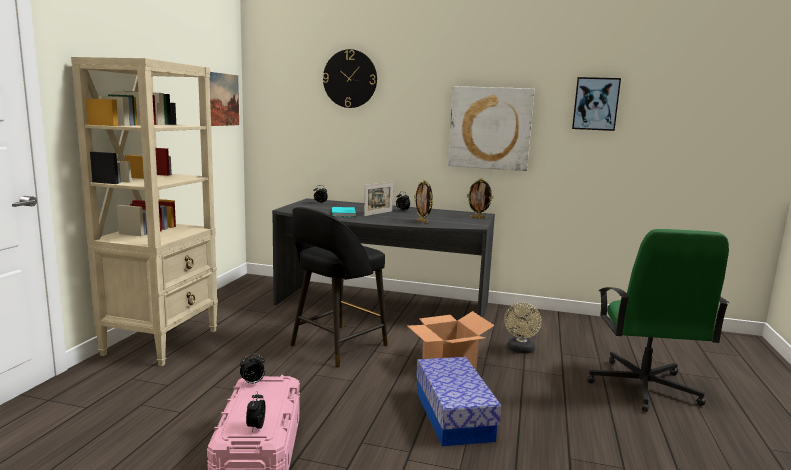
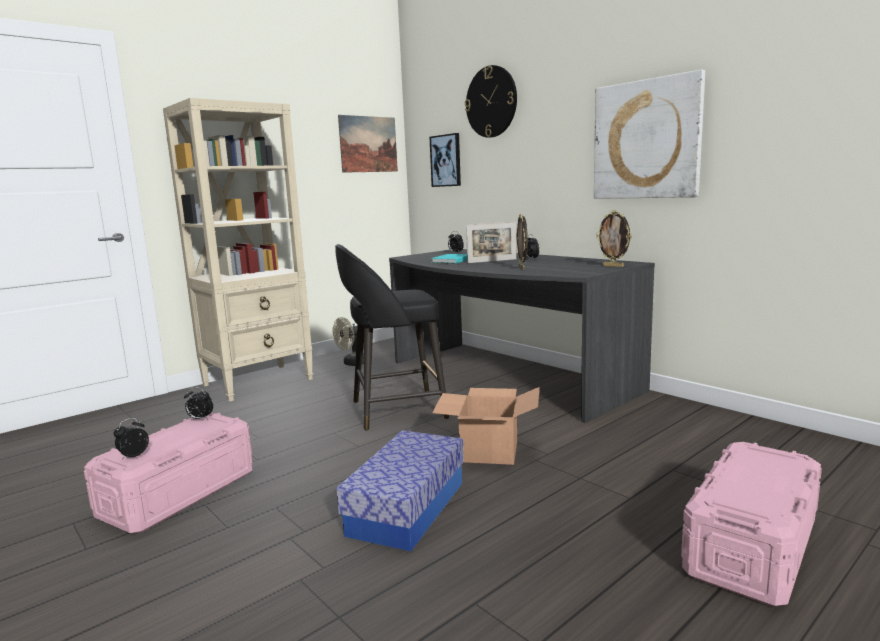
camera: 35 degrees right, 0 degrees up
beige fan [504,303,542,354] -> beige fan moved to [333,317,364,366]
picture [572,77,621,131] -> picture moved to [429,133,461,187]
green office chair [587,229,729,412] -> pink storage box [681,442,822,606]

